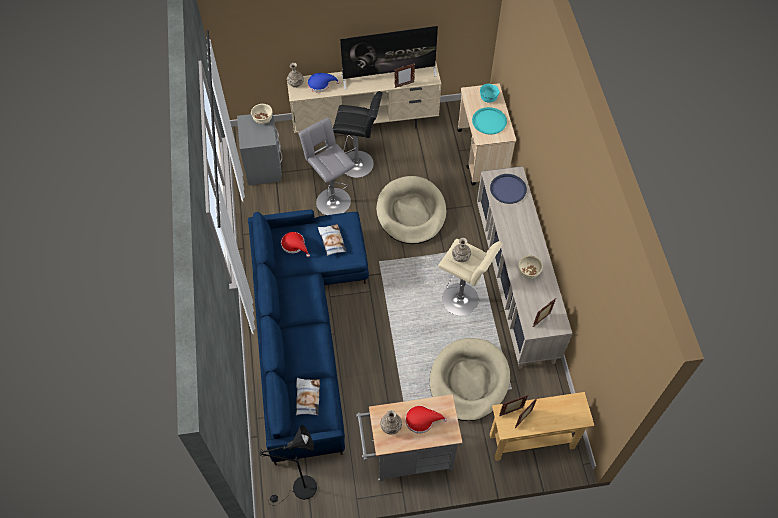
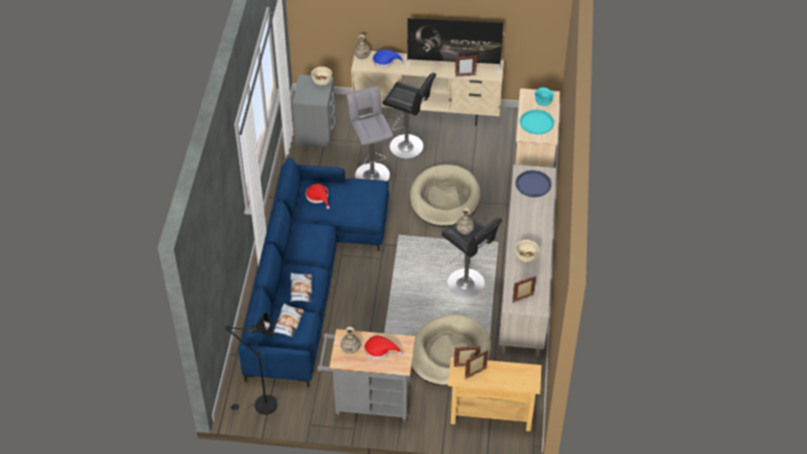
camera: 15 degrees right, 10 degrees down
pillow [318,224,346,256] -> pillow moved to [290,273,312,302]
beige stool [438,239,503,316] -> black stool [441,215,502,297]

